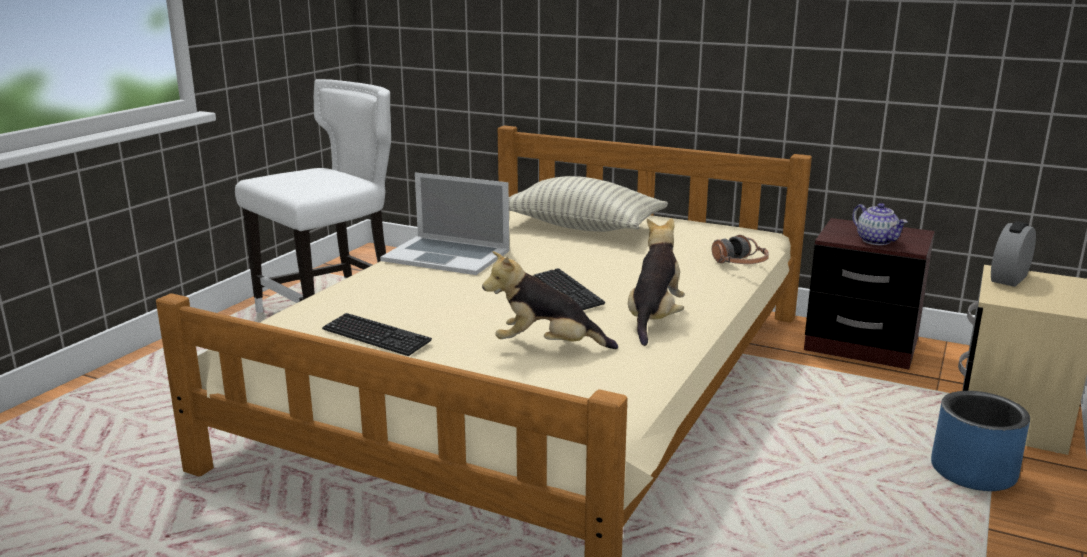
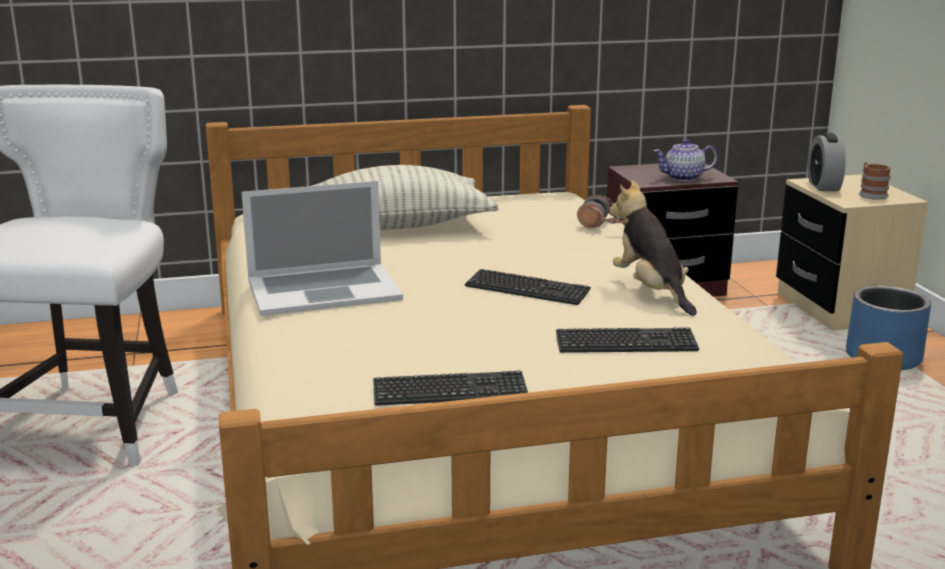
camera: 40 degrees left, 0 degrees up
plush toy [482,251,618,349] -> keyboard [556,327,699,353]
teapot [852,203,908,245] -> teapot turned 150 degrees clockwise [653,139,717,181]
none -> mug [859,162,891,199]

